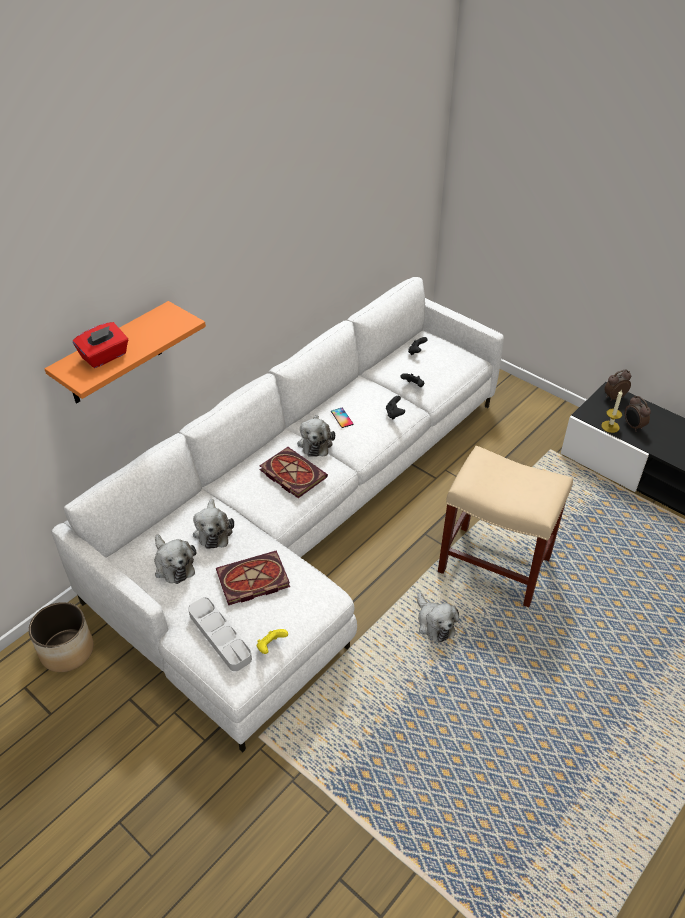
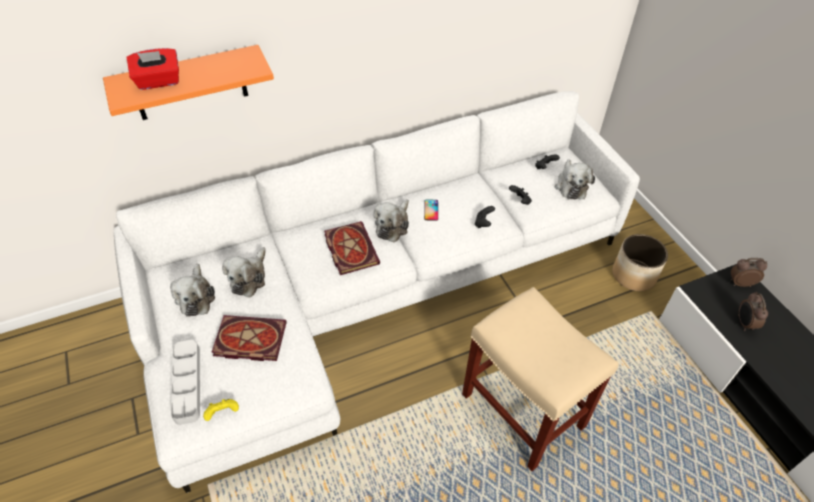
camera: 25 degrees right, 5 degrees up
planter [28,602,94,672] -> planter moved to [612,234,668,291]
plush toy [417,593,459,643] -> plush toy moved to [555,159,595,199]
candle [601,390,623,433] -> none

